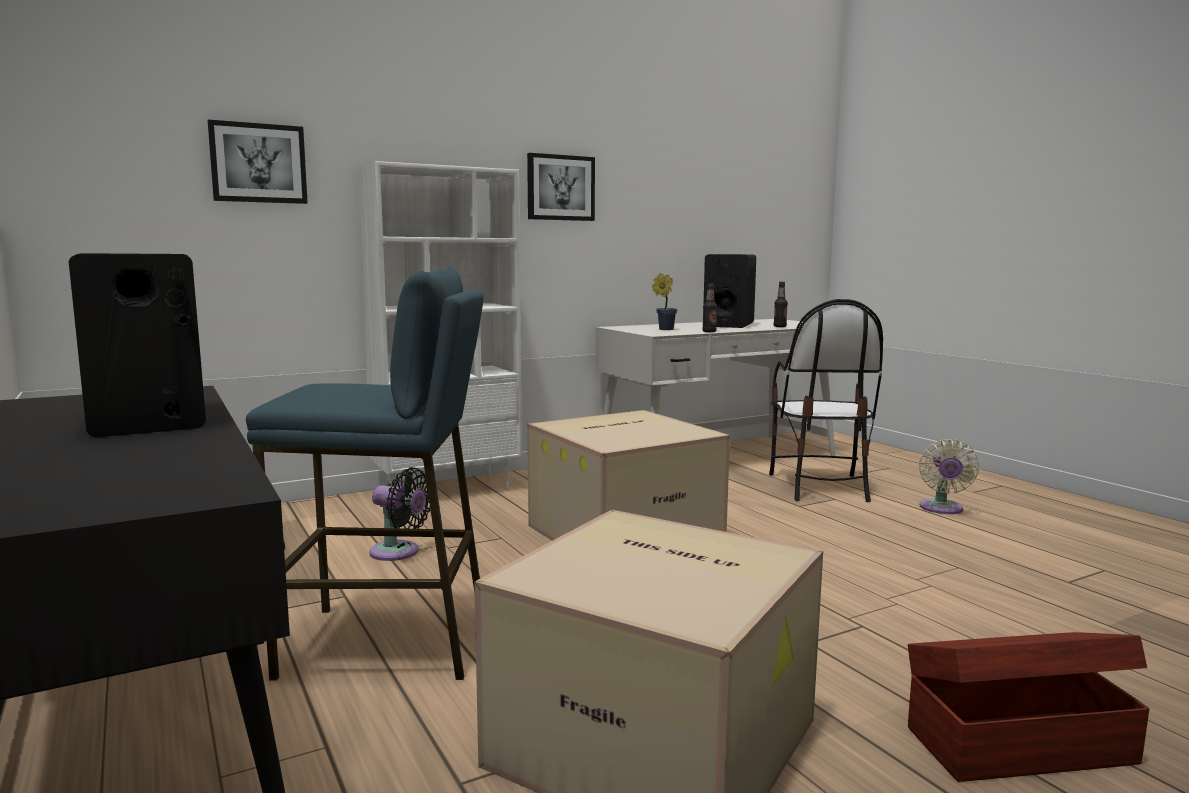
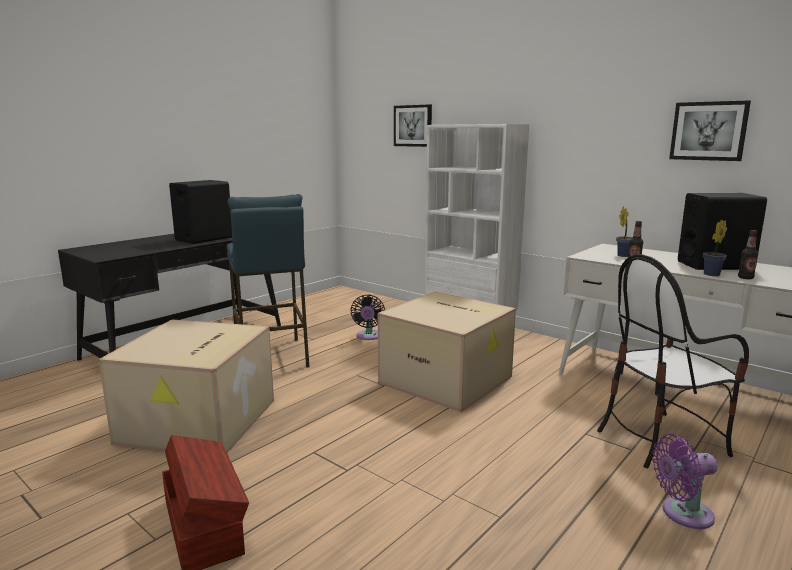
camera: 70 degrees right, 5 degrees up
picture [527,153,595,221] -> picture moved to [669,100,751,161]
beige fan [919,439,979,514] -> purple fan [652,434,718,529]
none -> potted plant [703,220,727,276]

